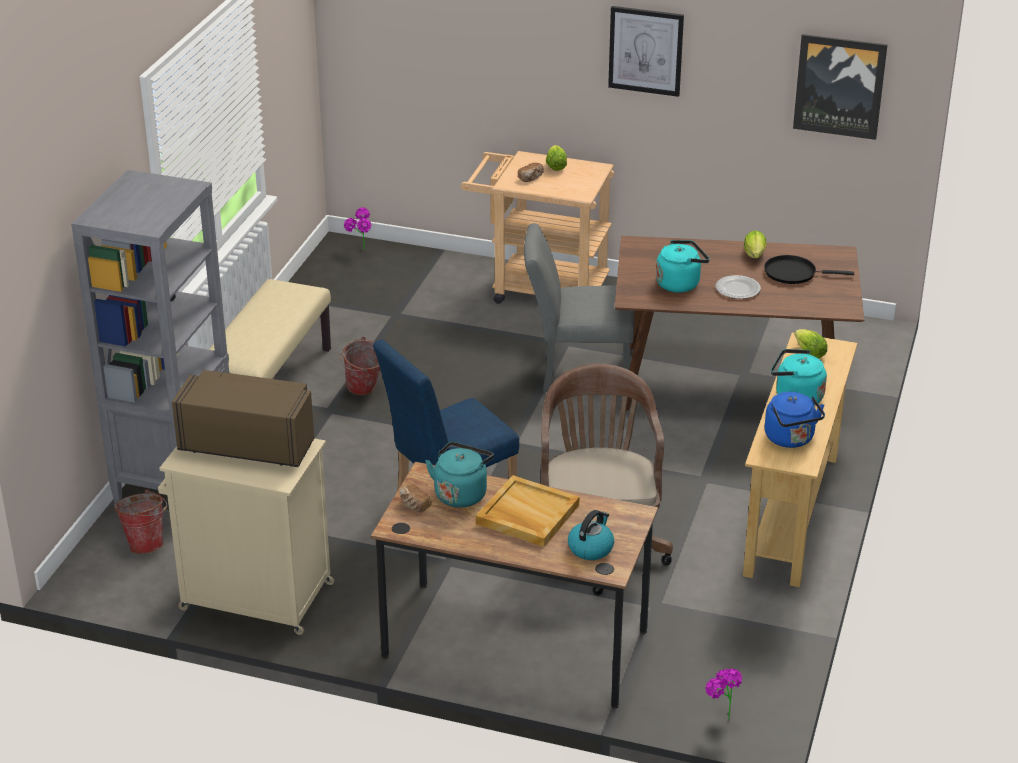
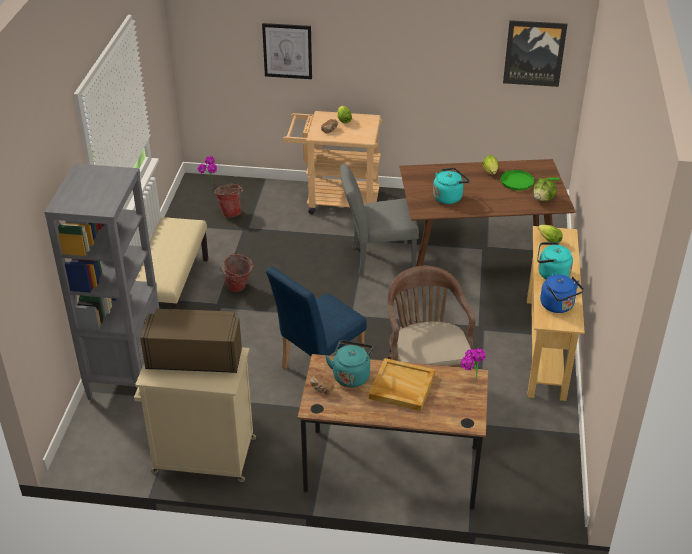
camera: 10 degrees left, 5 degrees up
bucket [115,489,167,554] -> bucket moved to [214,182,243,218]
kettle [568,510,614,560] -> none
picture [608,6,684,97] -> picture moved to [262,23,312,79]
potted plant [705,668,742,721] -> potted plant moved to [461,348,486,384]
plate [716,275,761,299] -> none
black frying pan [764,255,854,284] -> green frying pan [500,170,560,190]
none -> lettuce [533,178,557,201]

